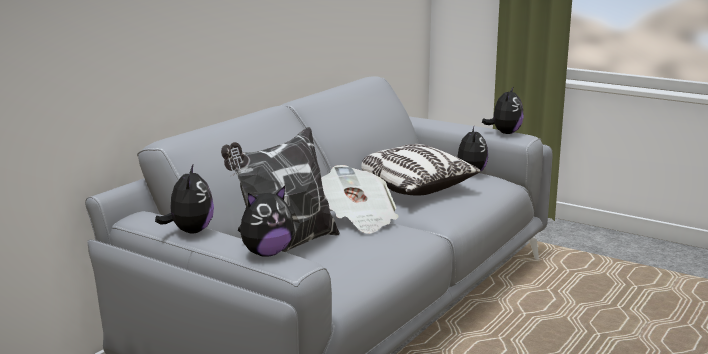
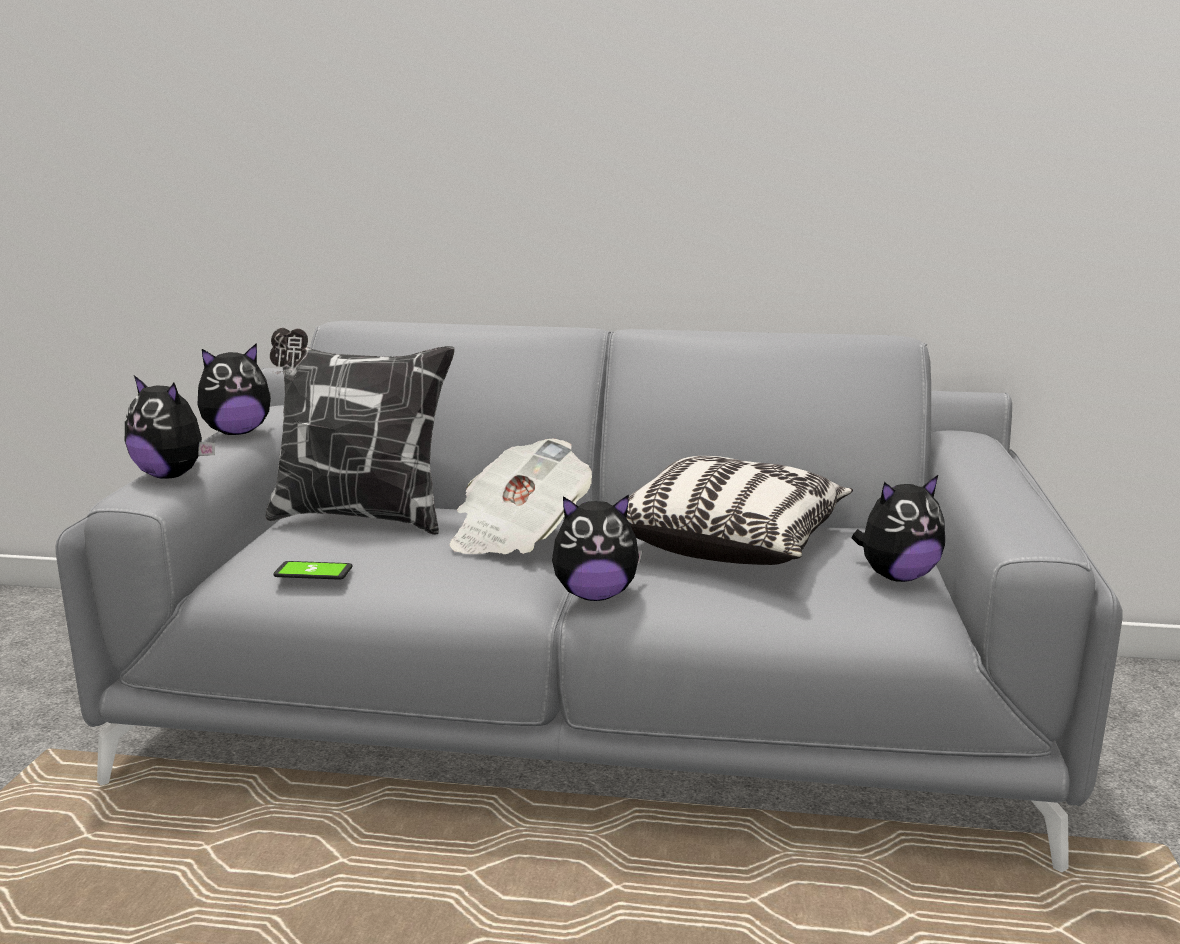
camera: 65 degrees right, 0 degrees up
plush toy [482,86,524,134] -> plush toy moved to [552,495,643,601]
none -> phone [273,561,353,580]

